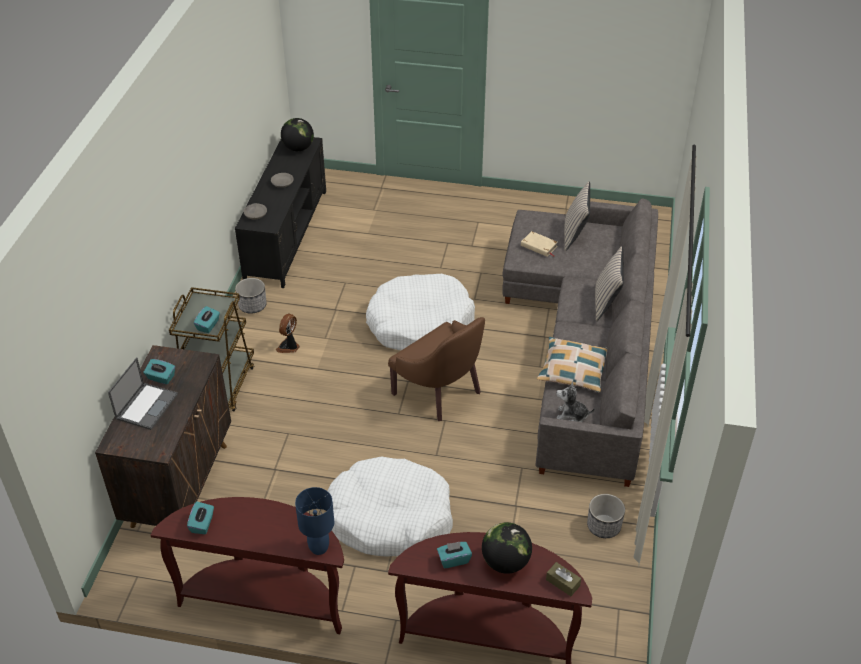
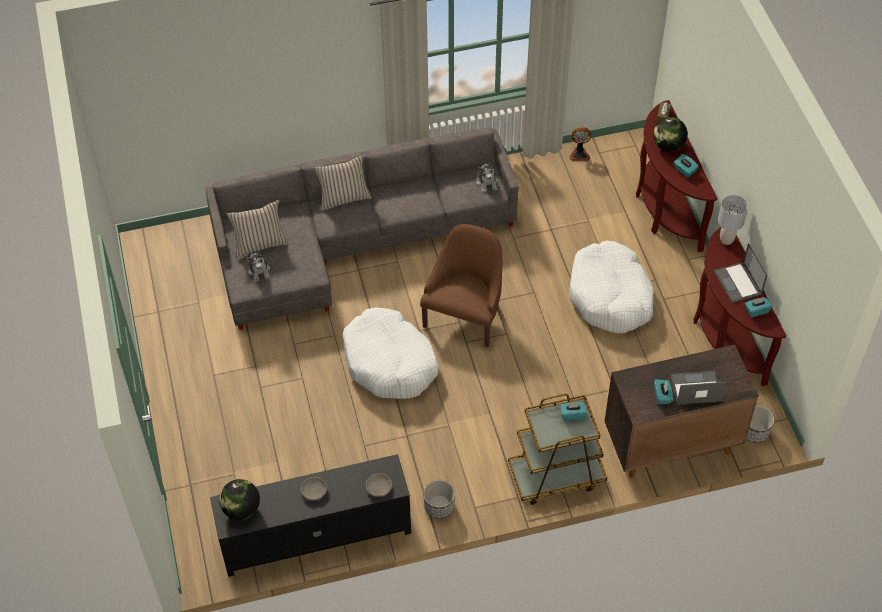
camera: 115 degrees left, 10 degrees up
fan [276,314,300,353] -> fan moved to [569,127,591,161]
blue table lamp [295,487,334,555] -> grey table lamp [718,195,748,245]
beige book [521,231,558,257] -> none
pillow [537,337,607,393] -> none
planter [587,494,625,538] -> planter moved to [746,405,774,443]
none -> plush toy [246,250,270,282]
none -> laptop [714,243,767,303]

